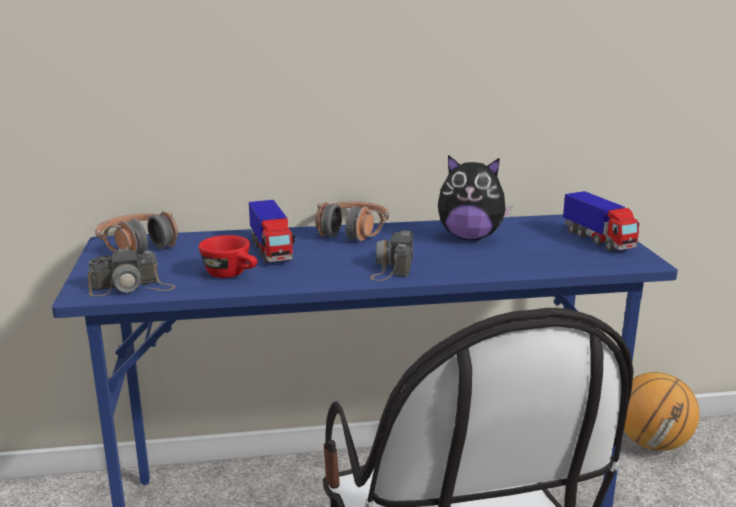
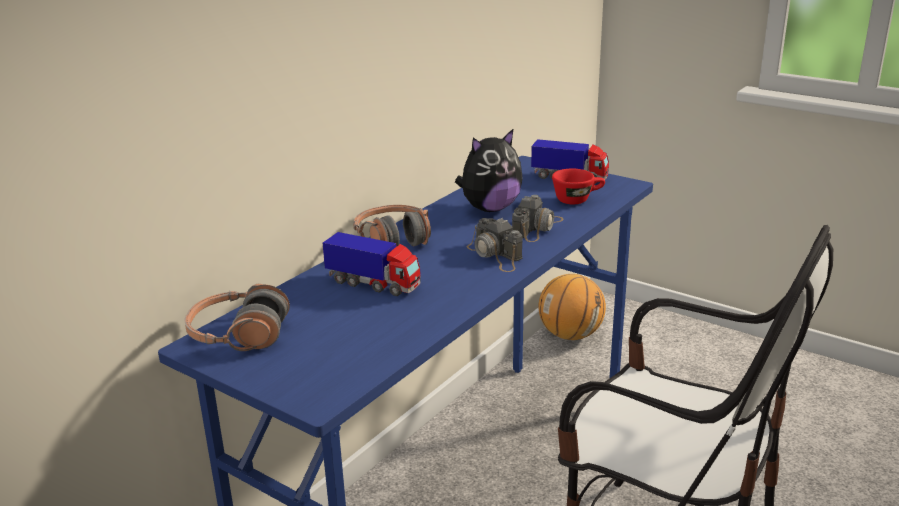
camera: 45 degrees left, 5 degrees up
camera [88,247,175,296] -> camera moved to [512,195,563,242]
red cup [198,235,258,278] -> red cup moved to [552,169,605,204]

